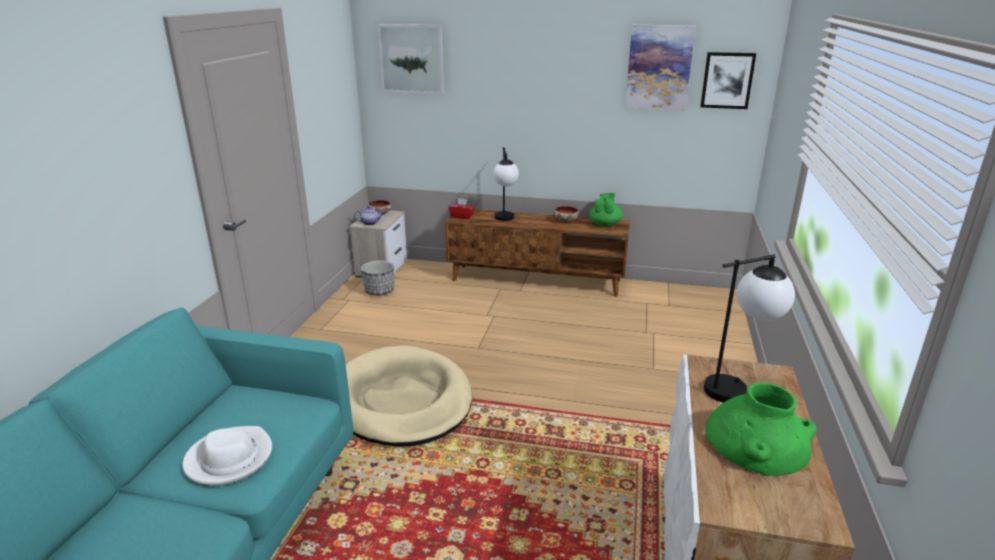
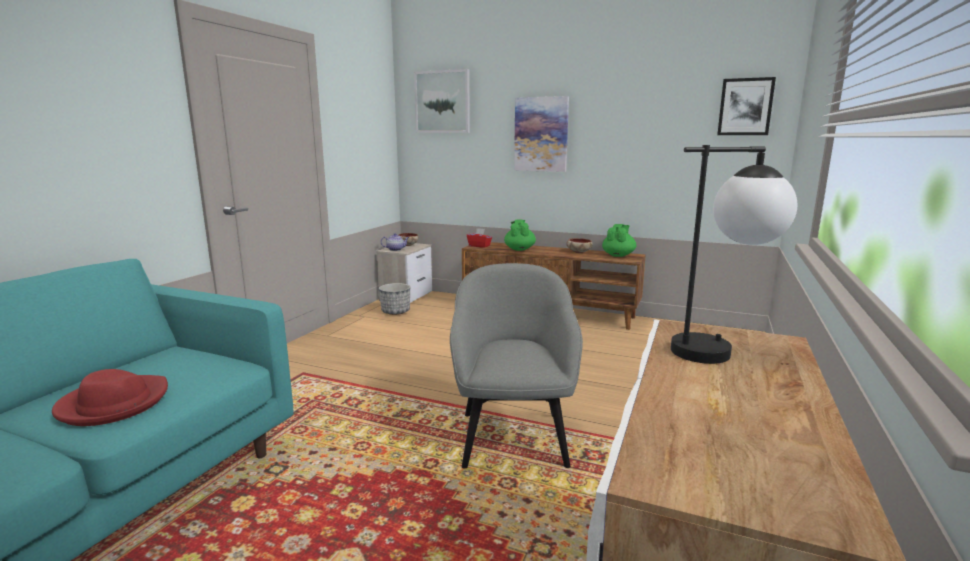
camera: 10 degrees right, 10 degrees down
white hat [182,426,272,486] -> red hat [52,369,168,426]
beige dog bed [346,345,472,446] -> none
table lamp [493,147,519,221] -> green teapot [504,219,536,251]
picture [625,25,696,110] -> picture moved to [514,96,569,172]
green vase [705,382,817,476] -> none
none -> grey armchair [450,263,583,469]

